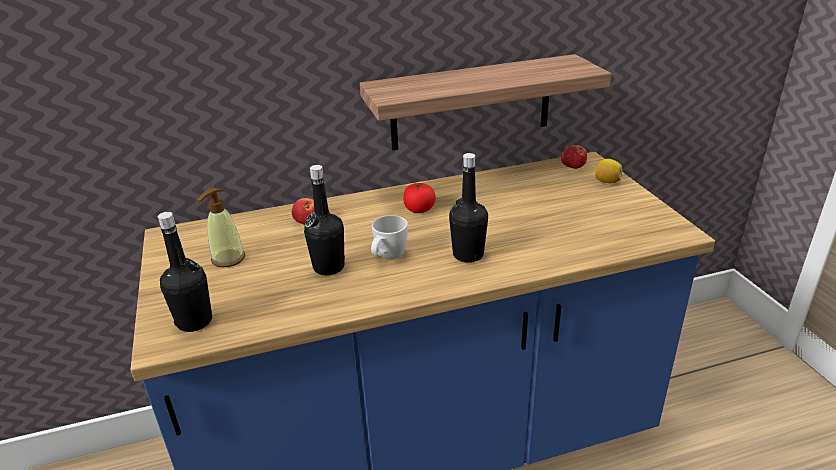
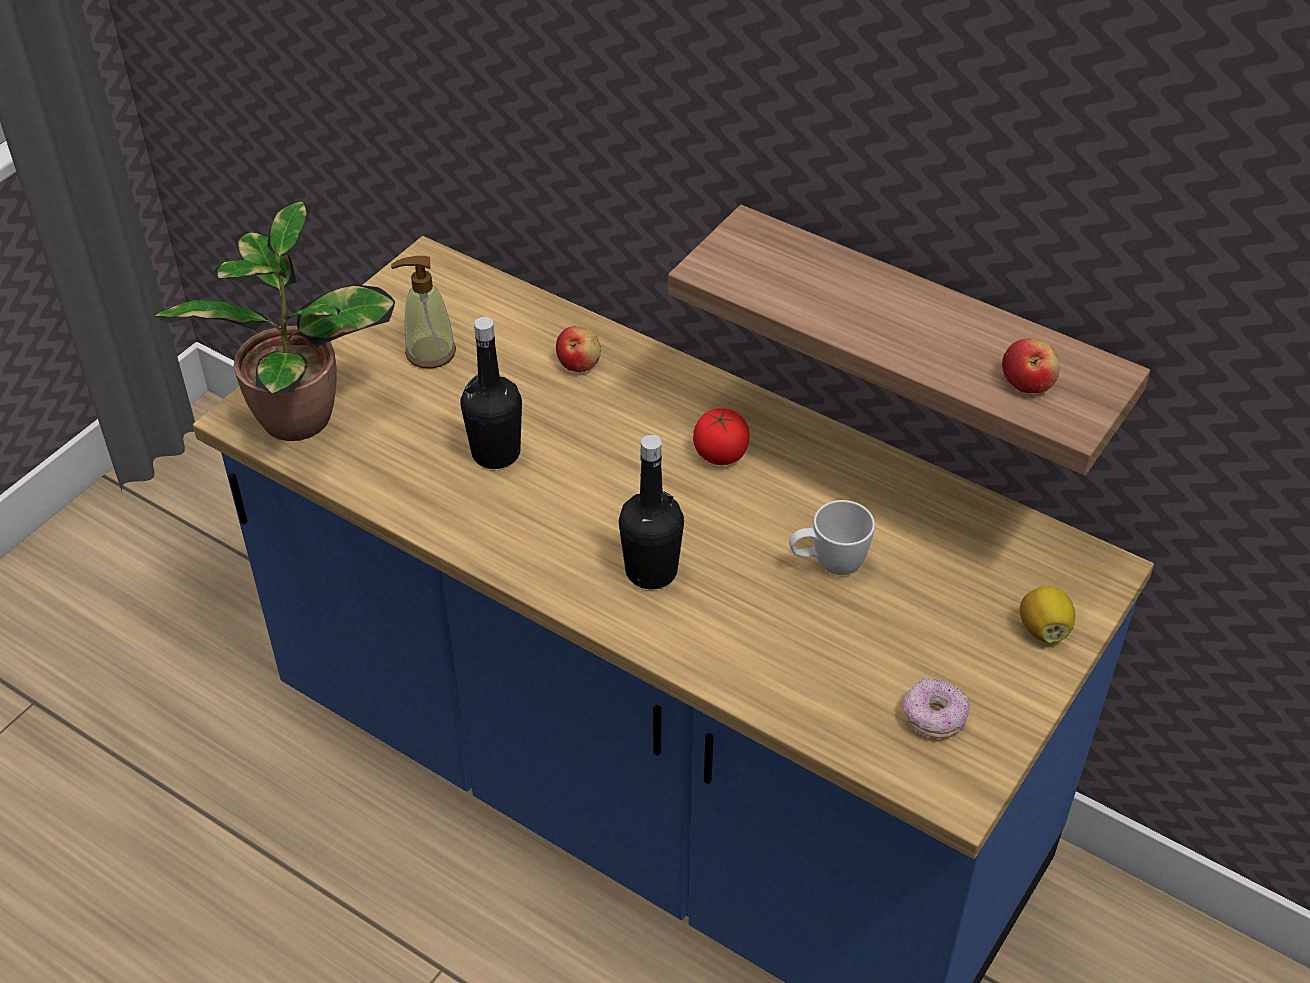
camera: 50 degrees right, 15 degrees up
black bottle [158,212,212,332] -> potted plant [153,201,395,441]
white mug [371,215,408,259] -> white mug moved to [789,500,875,575]
apple [561,145,587,169] -> apple moved to [1002,338,1060,393]
none -> donut [904,678,970,738]

